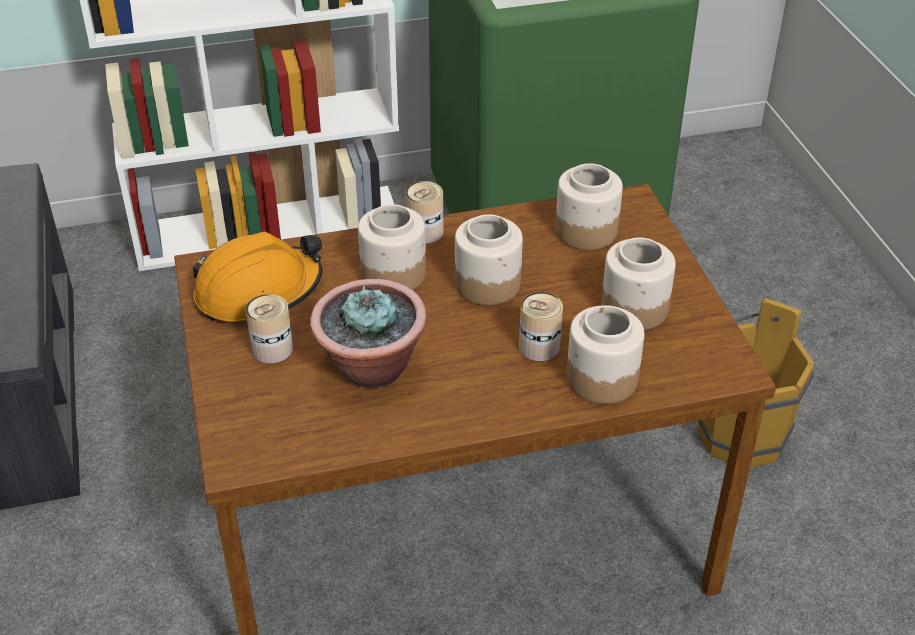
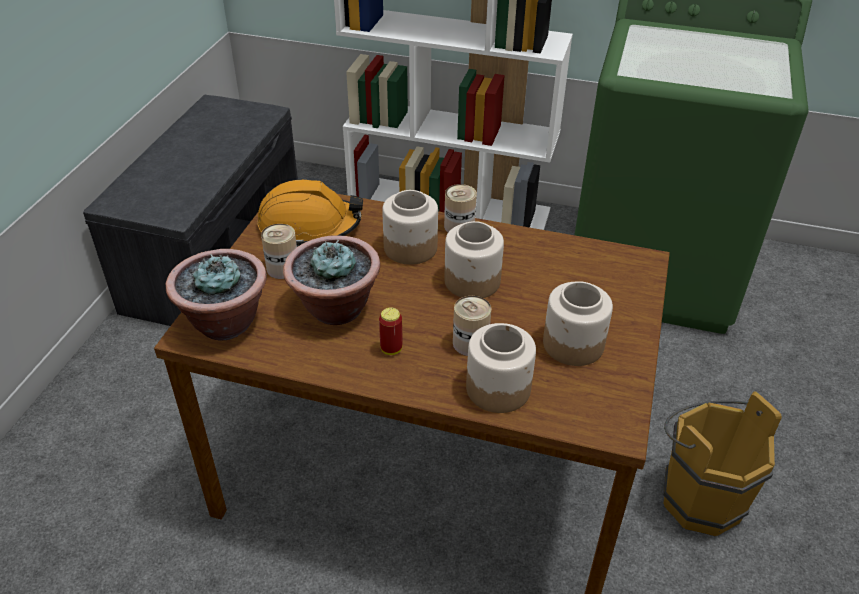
camera: 30 degrees right, 0 degrees up
jar [555,163,623,250] -> none
none -> potted plant [166,249,267,340]
none -> can [379,307,402,355]

